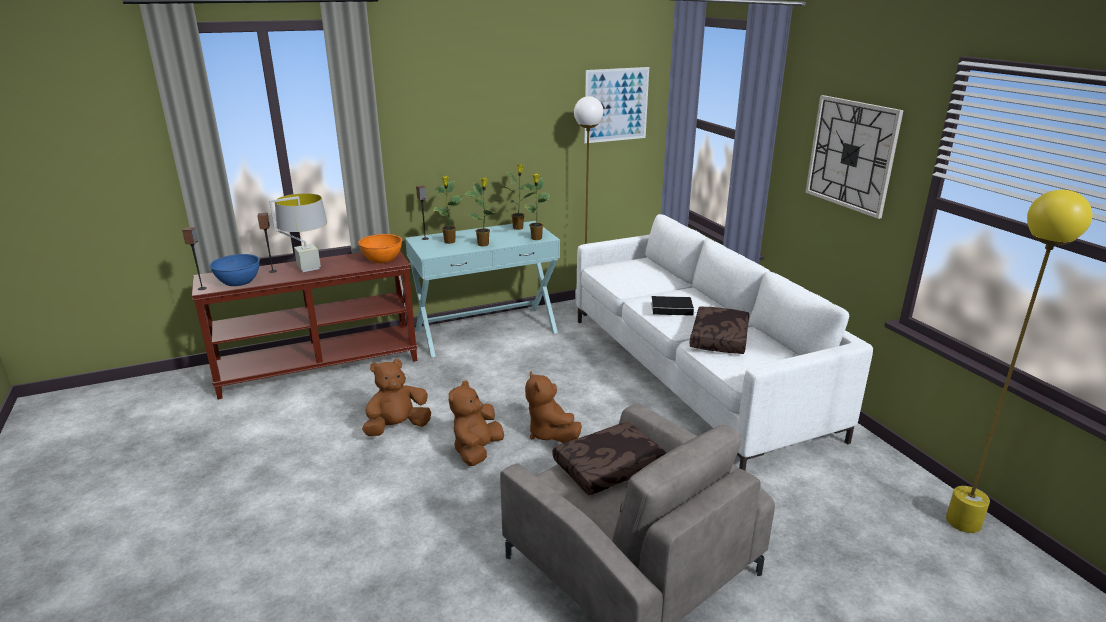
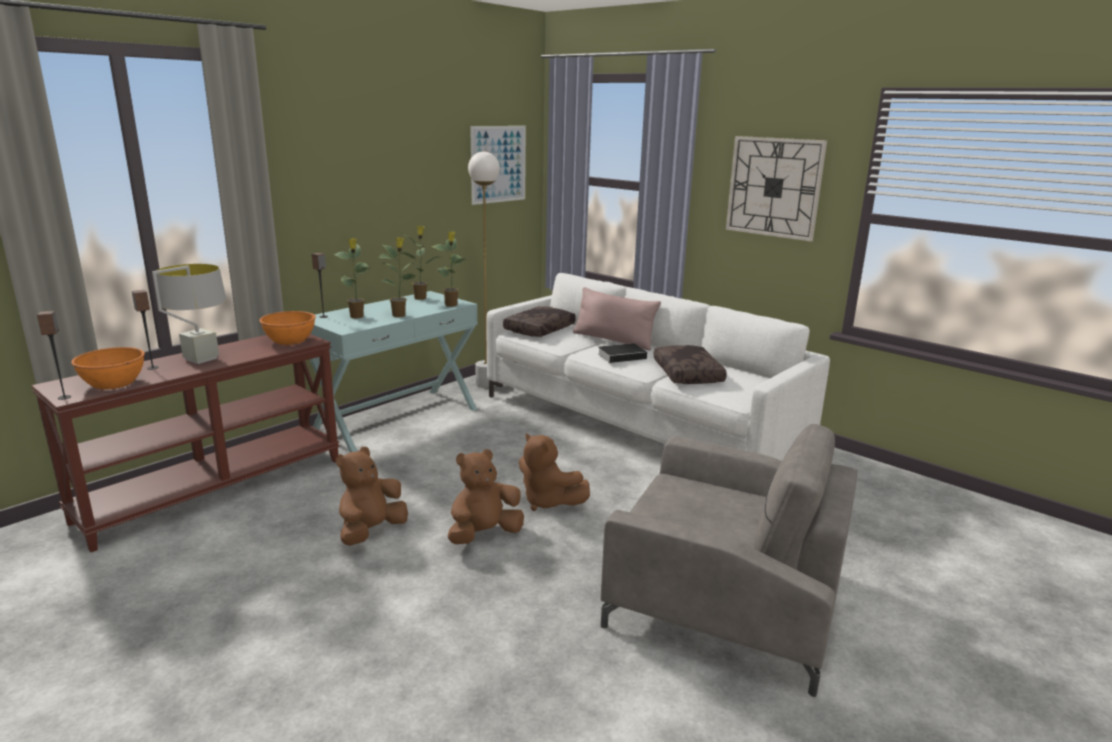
camera: 25 degrees left, 5 degrees down
blue bowl [210,254,260,286] -> orange bowl [71,347,145,390]
brown plush toy [449,380,504,466] -> brown plush toy turned 60 degrees clockwise [448,449,524,544]
brown pillow [553,421,666,495] -> brown pillow moved to [503,306,576,337]
yellow floor lamp [946,190,1092,533] -> none
none -> pink pillow [573,287,661,350]

